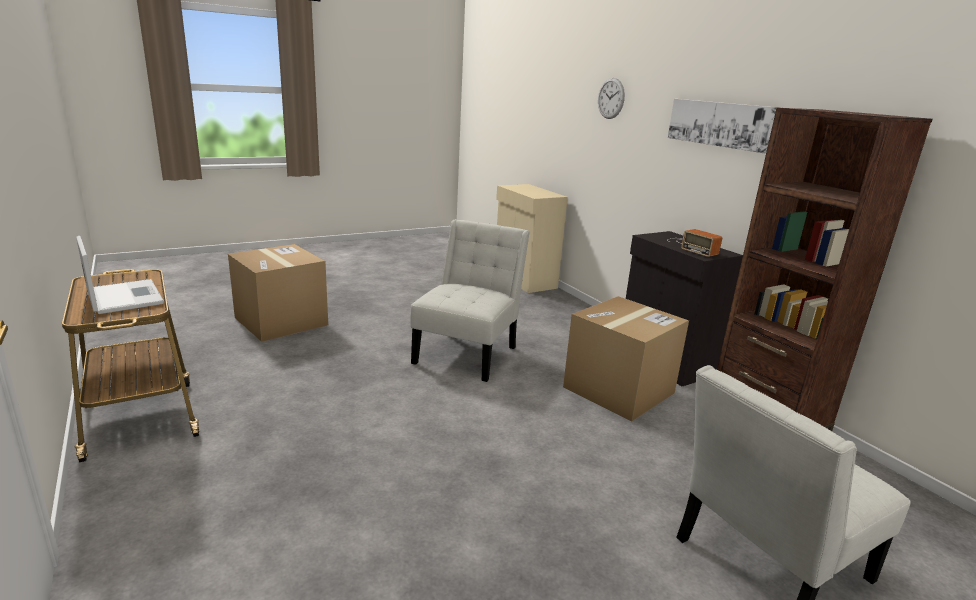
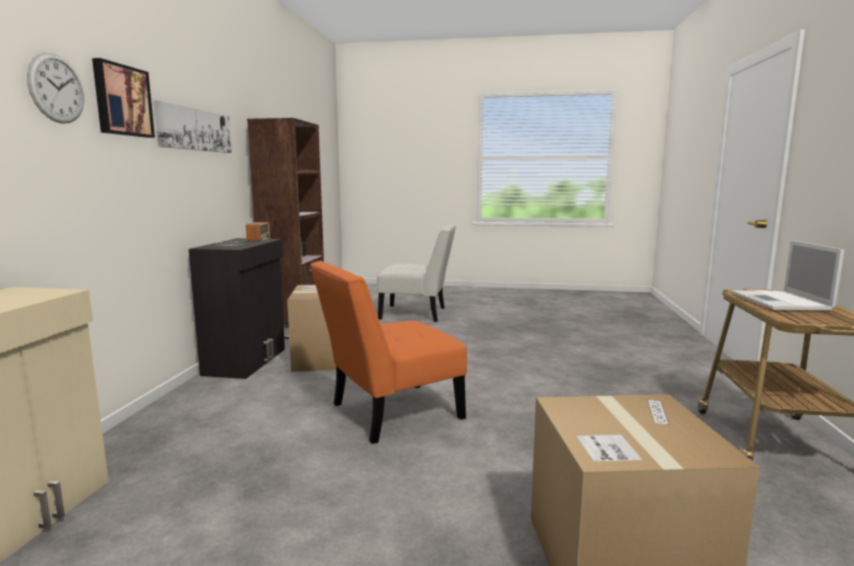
camera: 140 degrees left, 10 degrees down
white chair [410,219,529,382] -> orange chair [310,261,467,444]
none -> picture [92,58,155,138]

